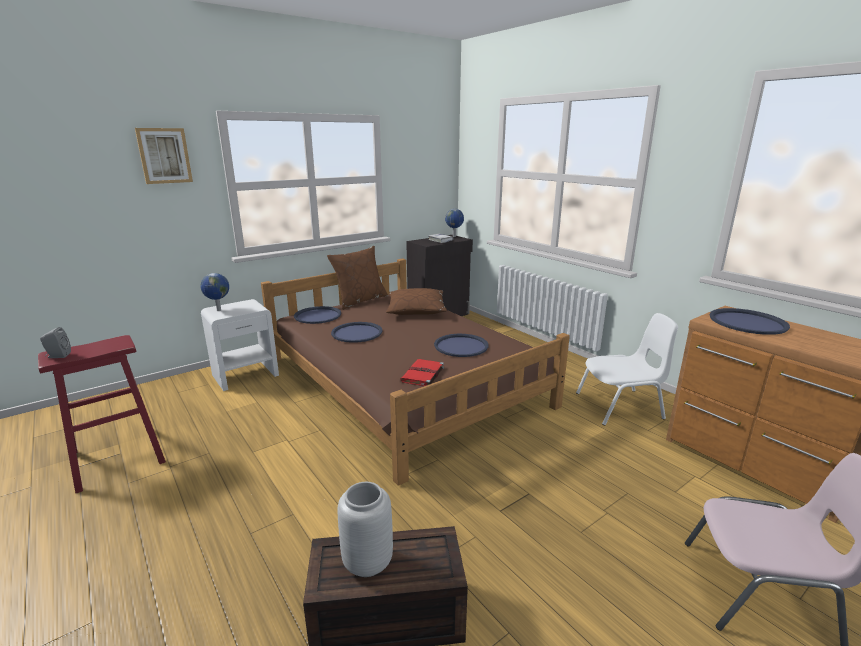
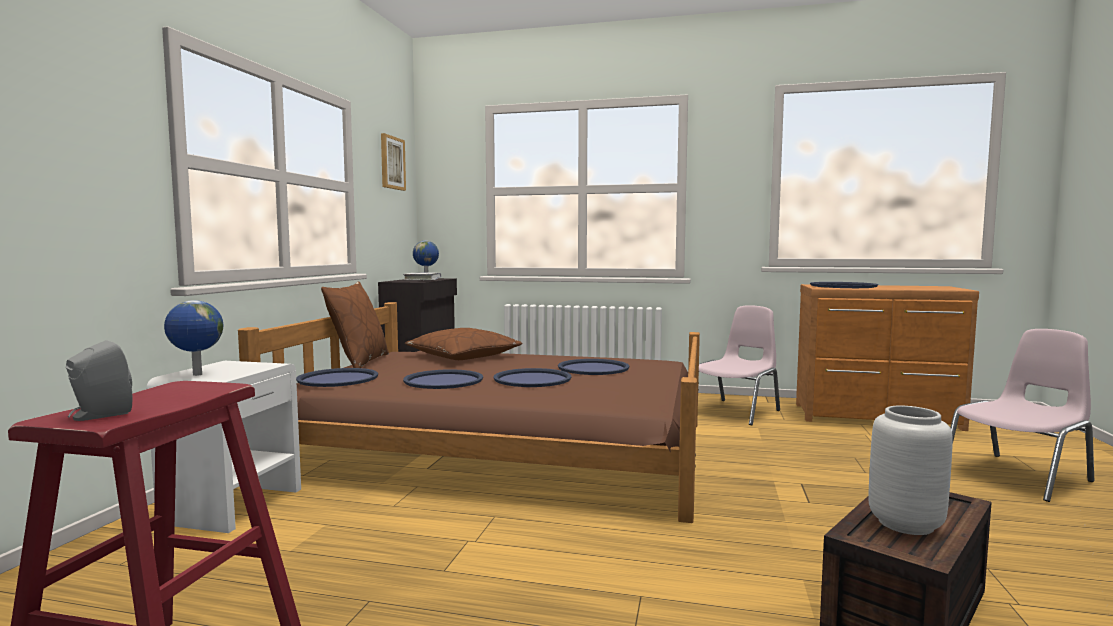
camera: 40 degrees left, 15 degrees down
picture [135,128,193,184] -> picture moved to [381,133,406,191]
red book [400,359,444,388] -> none
white chair [576,313,678,426] -> pink chair [699,305,780,425]
none -> blue tray [494,368,571,387]

